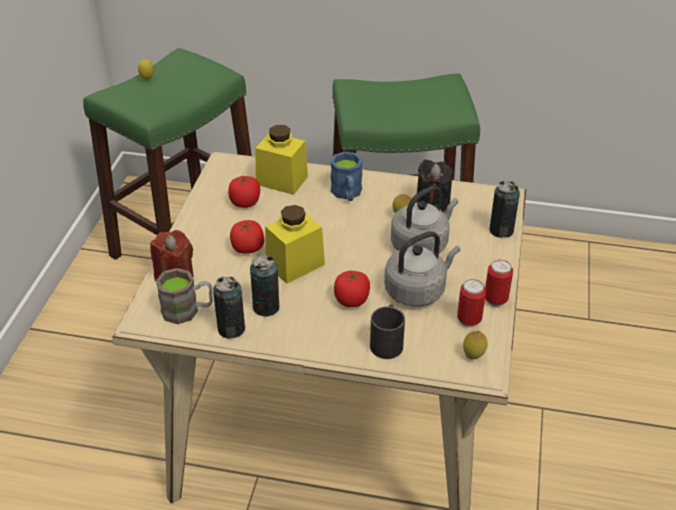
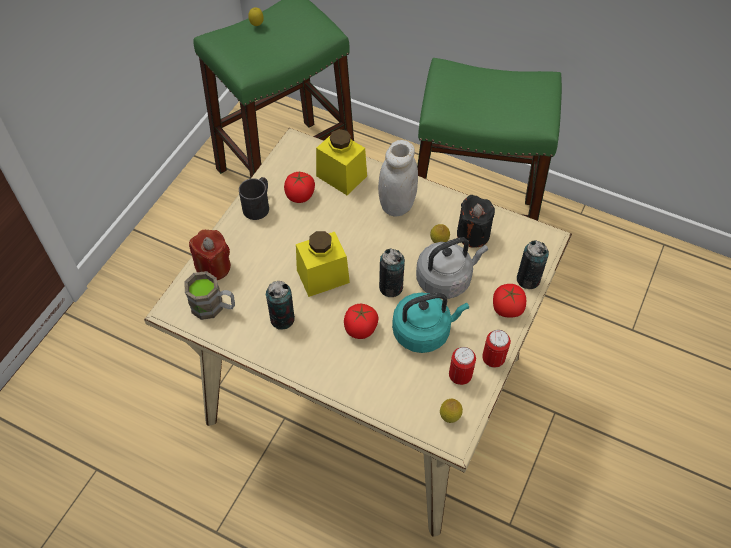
camera: 15 degrees right, 15 degrees up
can [213,277,245,339] -> can moved to [379,248,405,297]
tomato [230,220,264,254] -> tomato moved to [493,284,526,318]
blue mug [330,151,363,201] -> white jar [378,140,418,217]
black mug [370,305,405,359] -> black mug moved to [239,177,269,220]
grey kettle [384,231,460,307] -> turquoise kettle [392,293,469,353]

